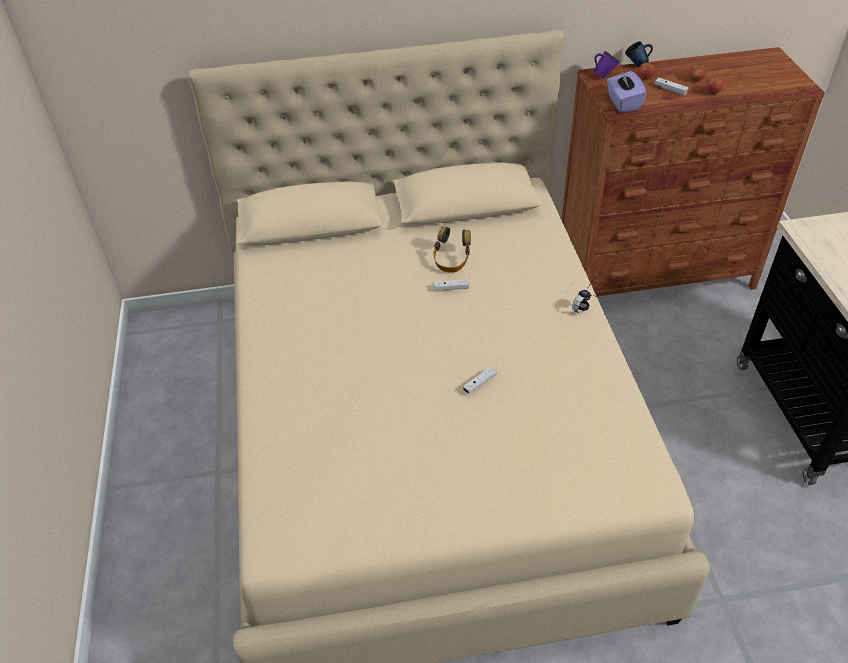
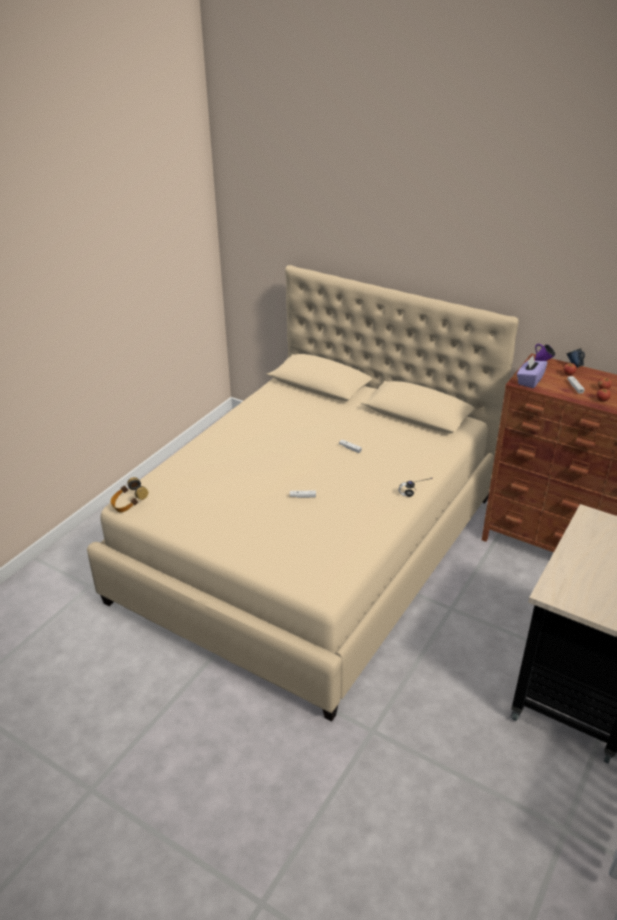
camera: 40 degrees right, 10 degrees down
headphones [433,226,471,273] -> headphones moved to [110,477,148,512]

